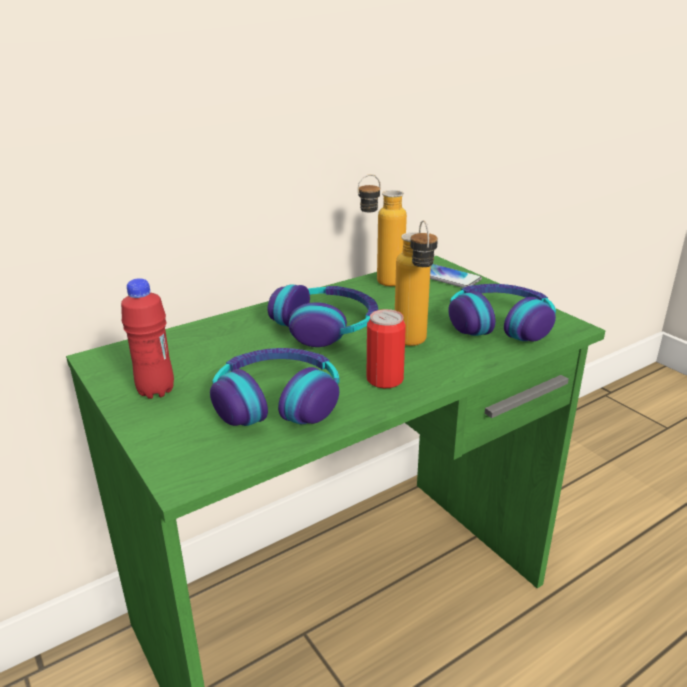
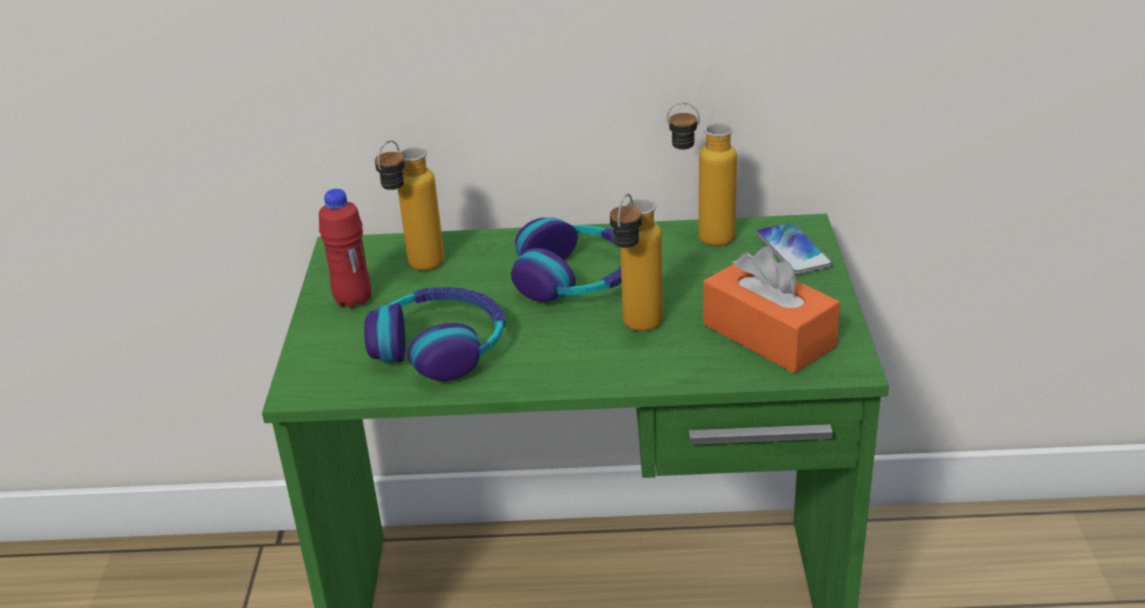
camera: 35 degrees right, 5 degrees up
can [366,309,406,388] -> none
headphones [448,284,556,341] -> orange tissue box [703,247,840,373]
none -> bottle [375,140,444,271]

